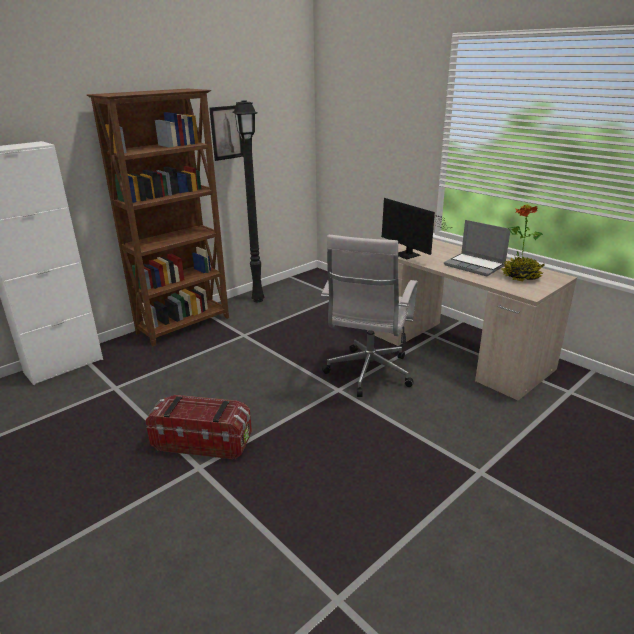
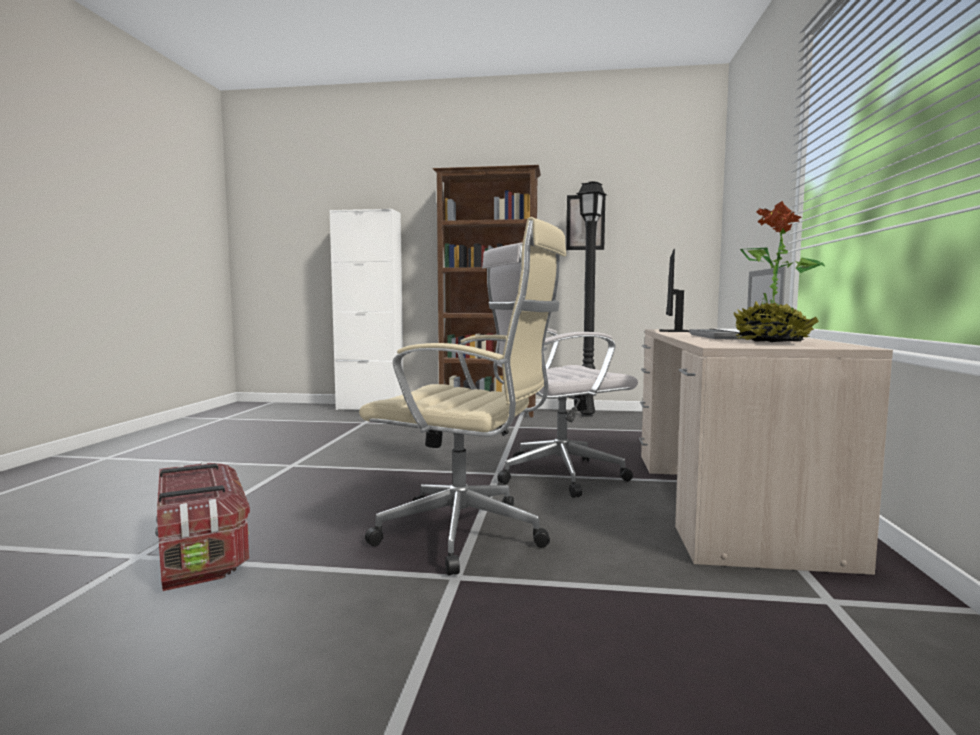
camera: 50 degrees right, 20 degrees down
storage box [145,395,252,460] -> storage box moved to [155,461,250,591]
none -> beige office chair [359,217,567,576]

